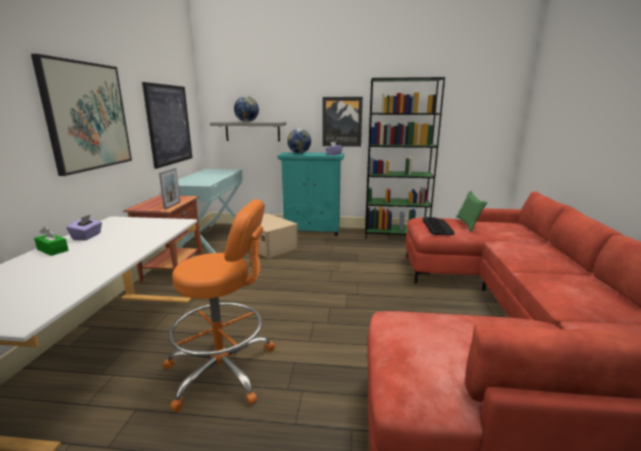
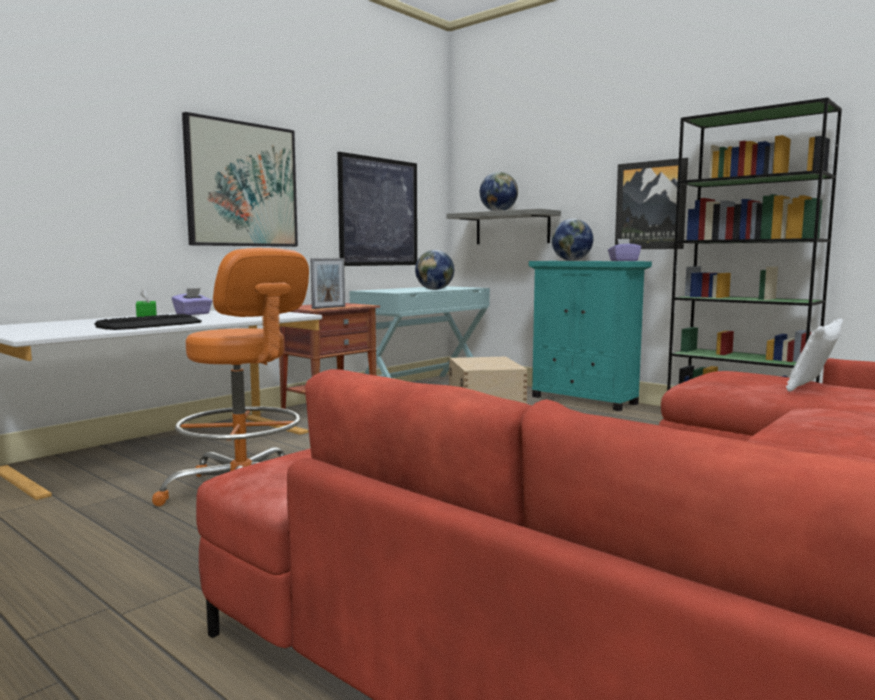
camera: 35 degrees right, 10 degrees down
keyboard [422,217,455,235] -> keyboard moved to [94,314,202,330]
green pillow [456,191,487,231] -> white pillow [786,319,843,392]
none -> globe [415,250,454,290]

